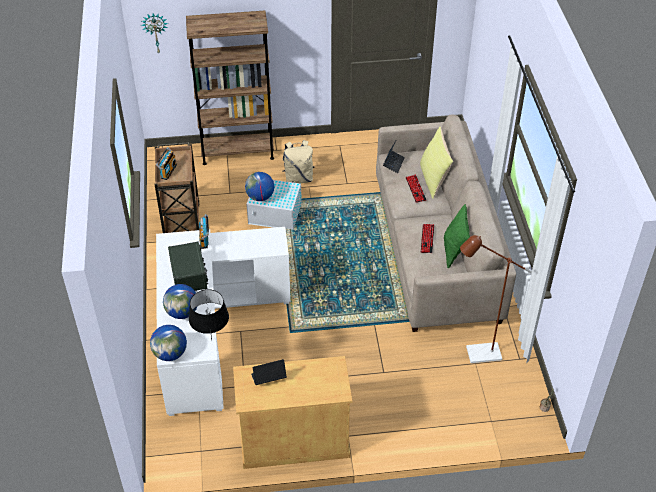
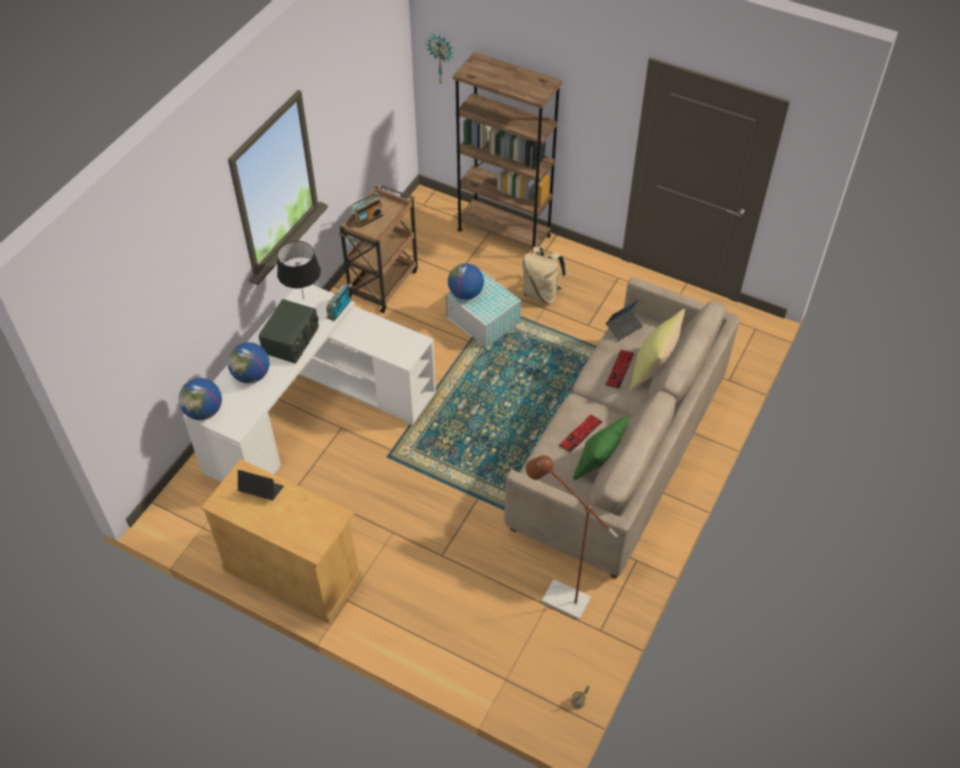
camera: 35 degrees right, 5 degrees up
black table lamp [189,289,229,339] -> black table lamp moved to [277,241,321,299]

